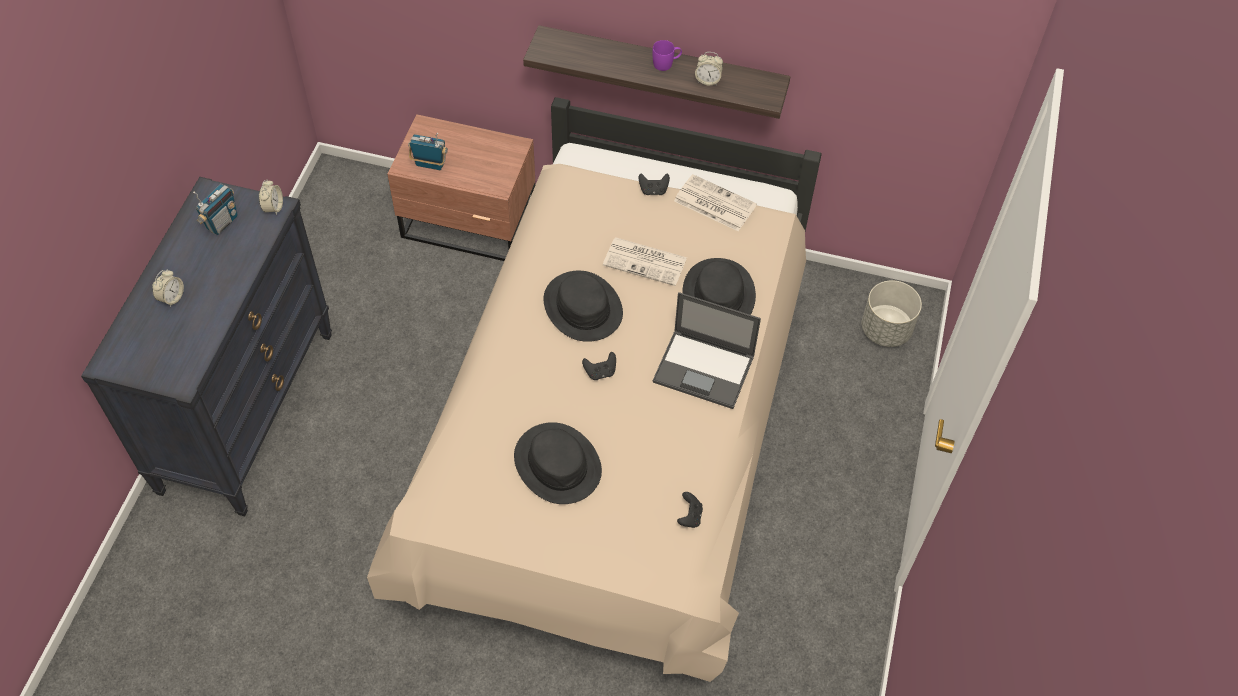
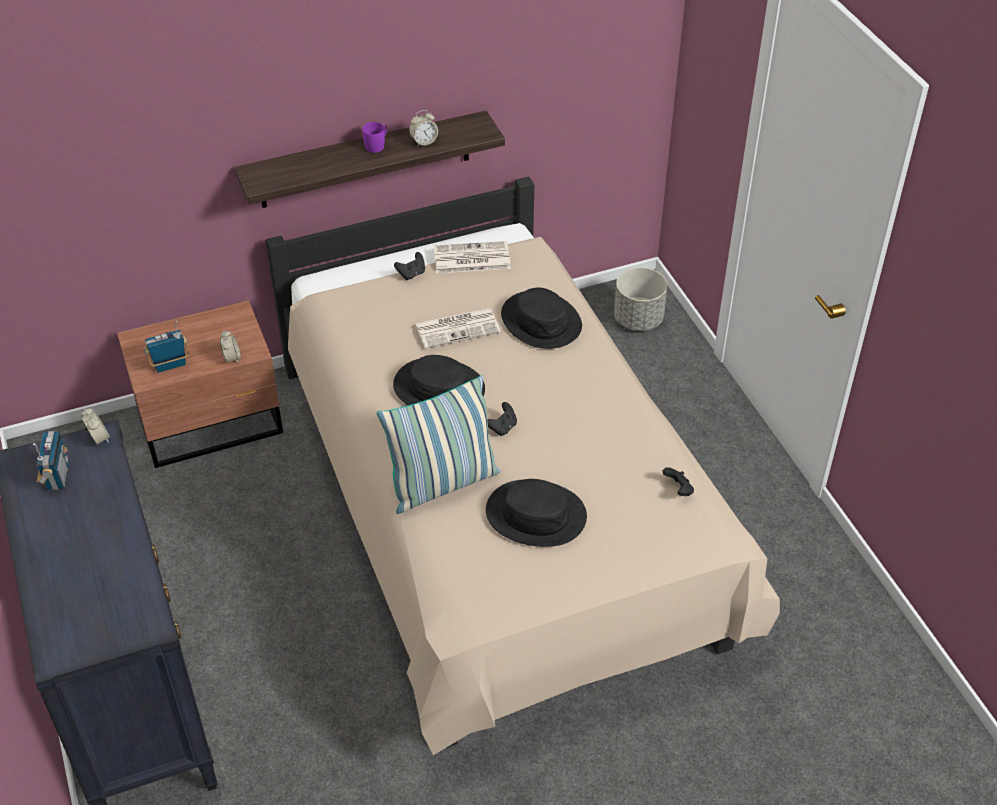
camera: 35 degrees left, 10 degrees down
alarm clock [152,270,184,307] -> alarm clock moved to [220,331,241,363]
laptop [653,292,761,409] -> none
none -> pillow [377,375,501,514]

